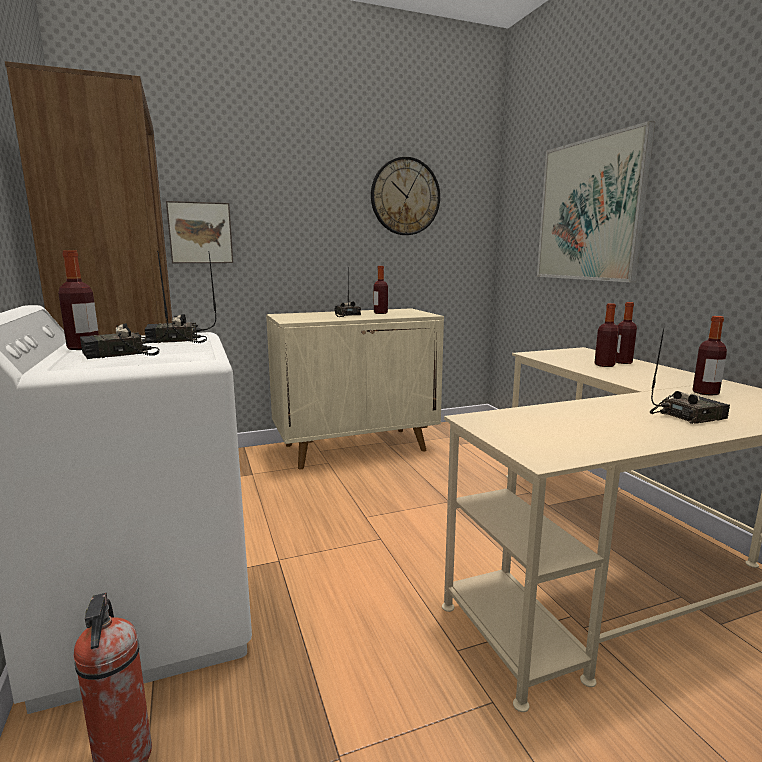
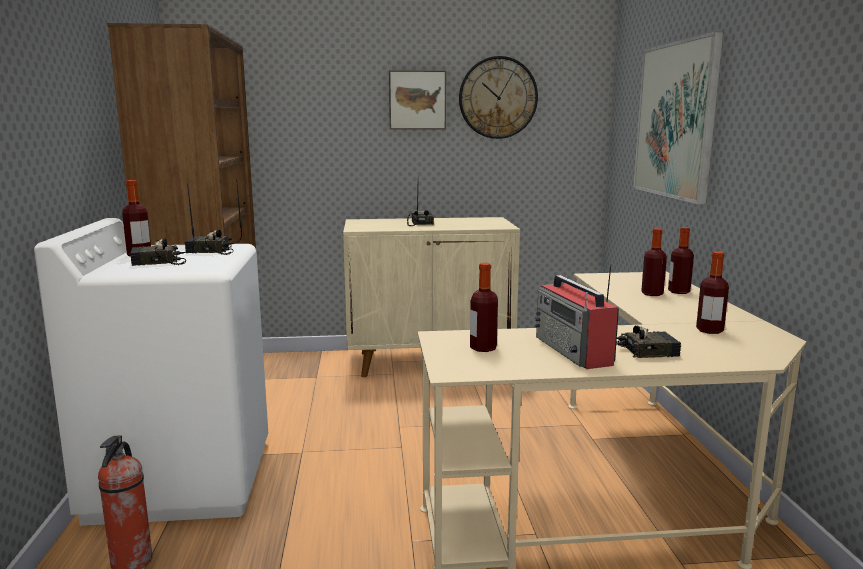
camera: 15 degrees right, 0 degrees up
picture [166,201,233,263] -> picture moved to [389,70,446,129]
bottle [374,266,388,314] -> bottle moved to [470,263,498,352]
none -> radio [535,275,619,369]

